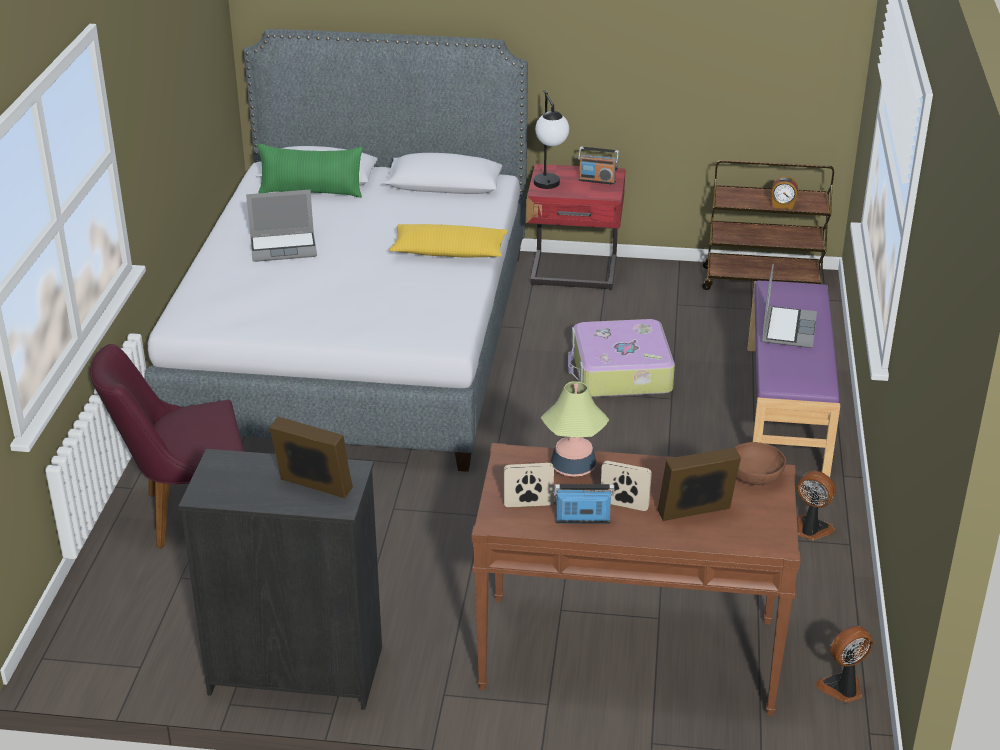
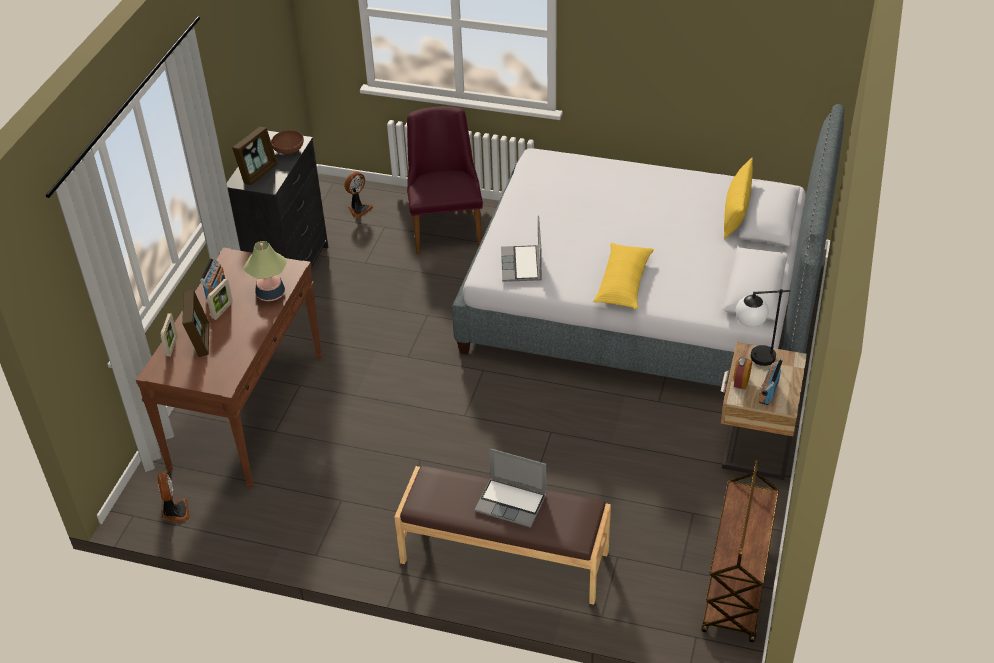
camera: 100 degrees right, 10 degrees up
laptop [246,190,317,262] -> laptop moved to [501,216,542,282]
green pillow [258,144,363,198] -> yellow pillow [724,158,753,240]
picture frame [504,463,554,508] -> picture frame moved to [161,313,177,357]
red nightstand [527,164,625,290] -> beige nightstand [721,342,807,480]
suitcase [568,319,675,397] -> none
brown bowl [735,442,786,485] -> brown bowl moved to [271,130,304,154]
purple bench [748,281,840,477] -> brown bench [394,465,611,605]
alarm clock [772,176,798,209] -> alarm clock moved to [733,357,752,390]
fan [797,471,836,540] -> fan moved to [344,171,374,218]

